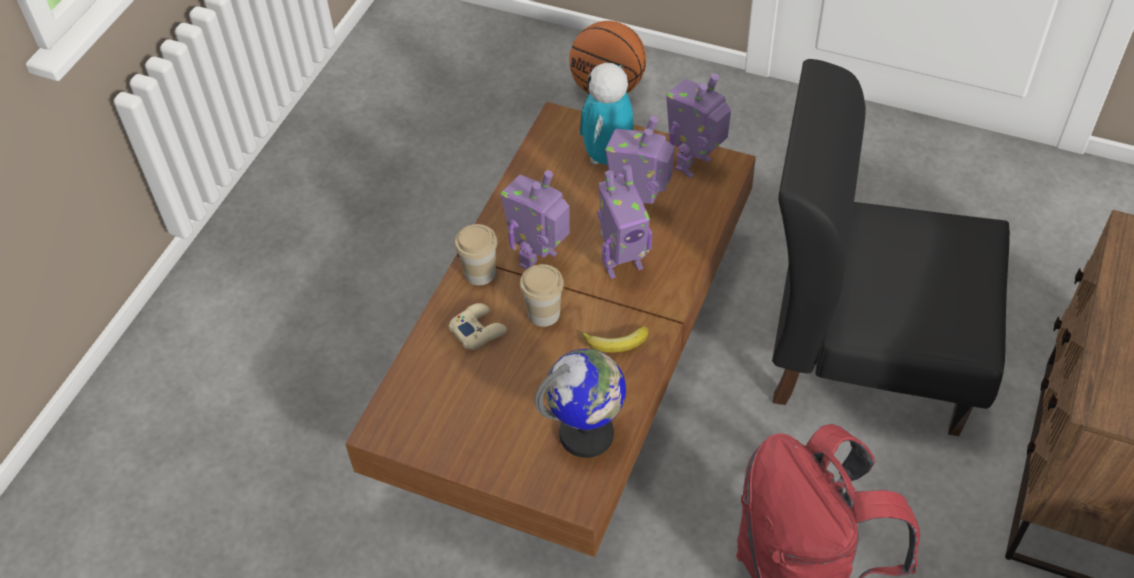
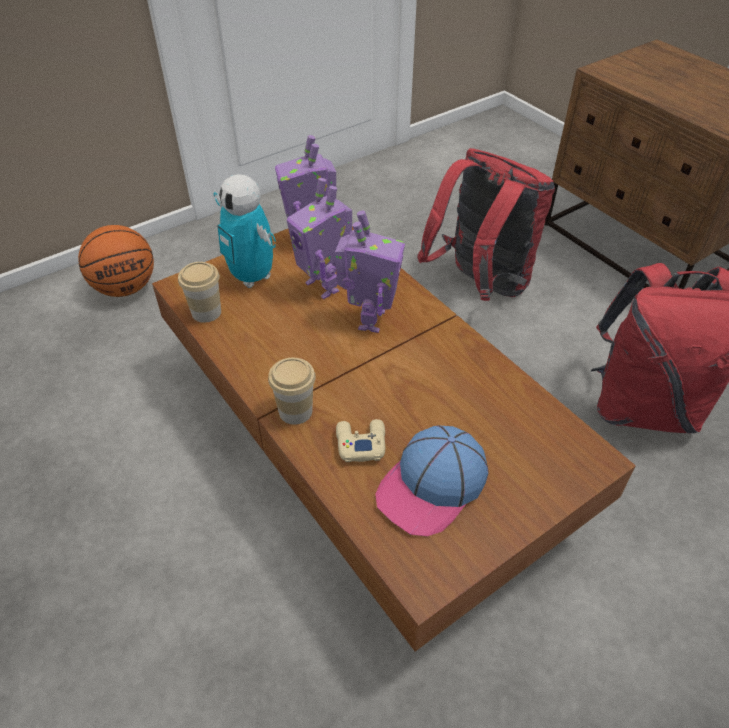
camera: 60 degrees left, 5 degrees down
toy robot [500,170,570,269] -> none
cup [520,264,564,327] -> cup moved to [178,262,221,323]
globe [535,349,626,458] -> none
banana [581,326,649,353] -> none
black chair [772,59,1010,436] -> red backpack [417,148,555,301]
none -> cap [375,425,489,536]

